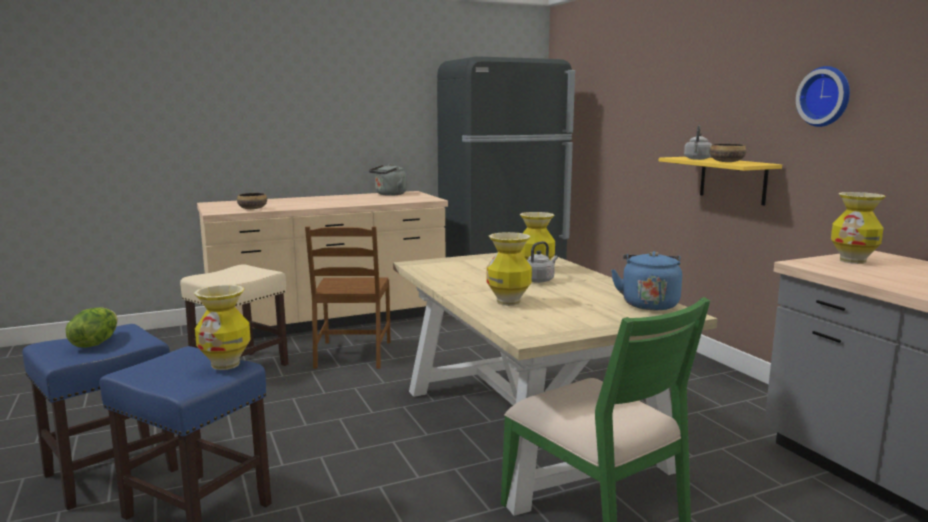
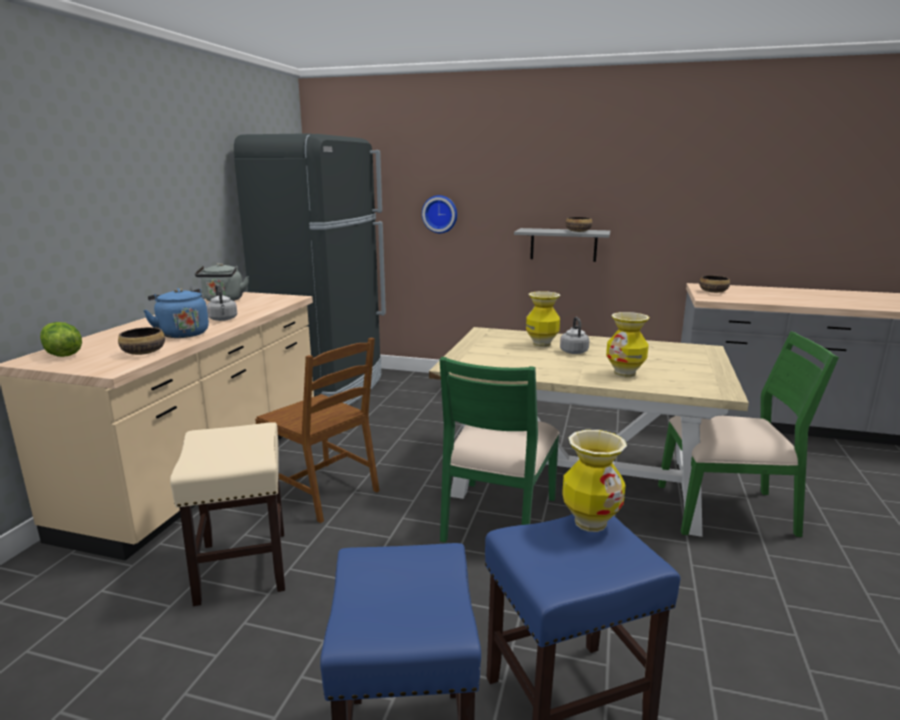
camera: 50 degrees left, 5 degrees up
lettuce [66,307,118,348] -> lettuce moved to [40,322,82,357]
blue kettle [611,251,682,310] -> blue kettle moved to [143,288,209,338]
yellow shelf [659,157,782,205] -> grey shelf [514,228,610,262]
grey kettle [684,125,712,160] -> grey kettle moved to [207,284,237,321]
wall clock [796,66,850,127] -> wall clock moved to [422,195,457,233]
vase [831,192,886,264] -> bowl [699,275,730,293]
none -> green chair [440,357,559,543]

